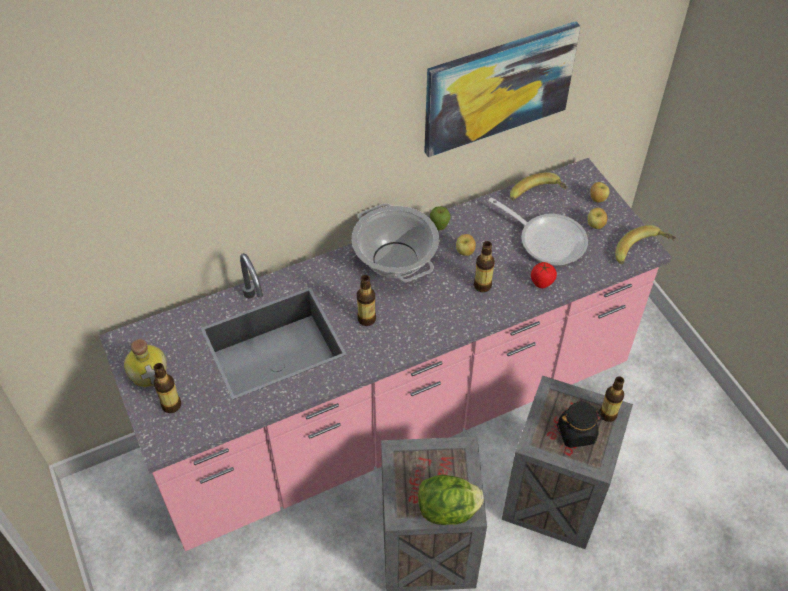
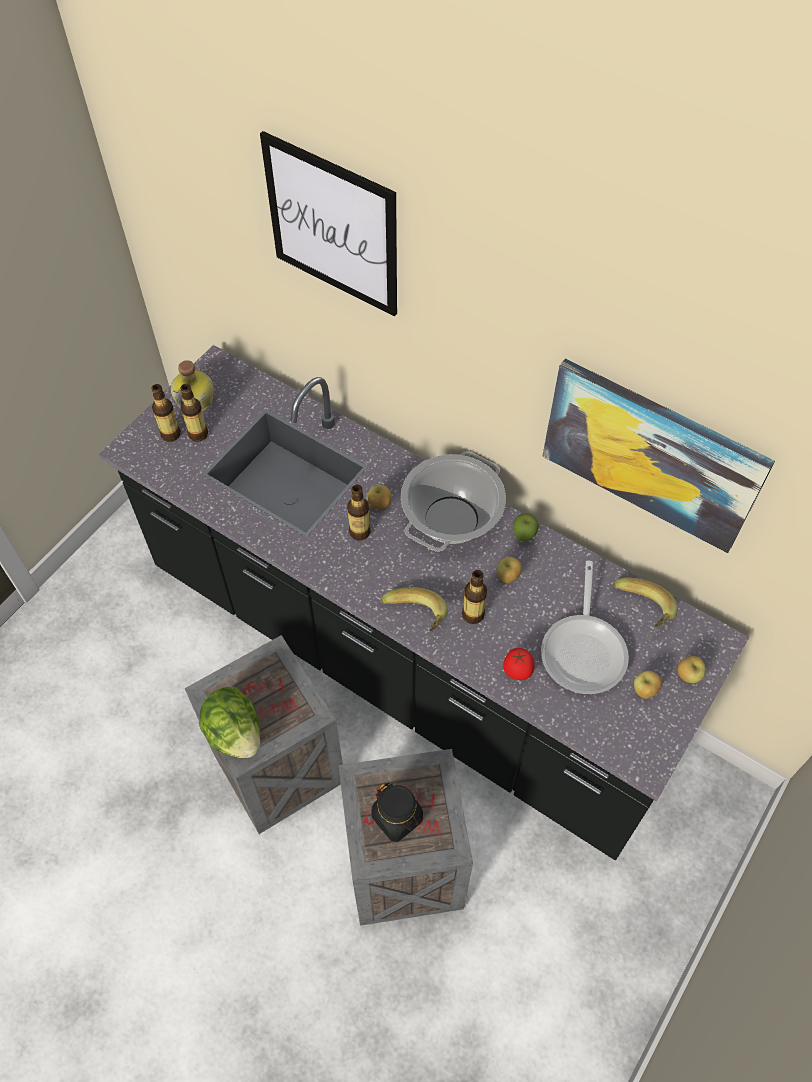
camera: 60 degrees right, 5 degrees up
pink counter [99,158,672,551] -> black counter [99,345,749,860]
bottle [599,376,624,422] -> bottle moved to [181,384,208,442]
banana [615,225,676,264] -> banana moved to [380,587,448,632]
none -> picture [260,131,397,317]
none -> apple [367,485,392,509]

